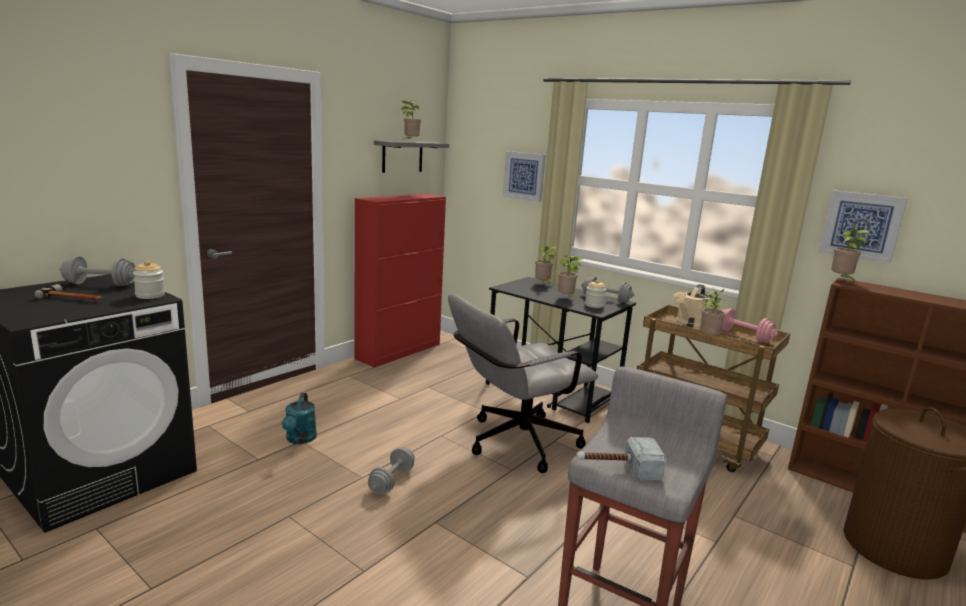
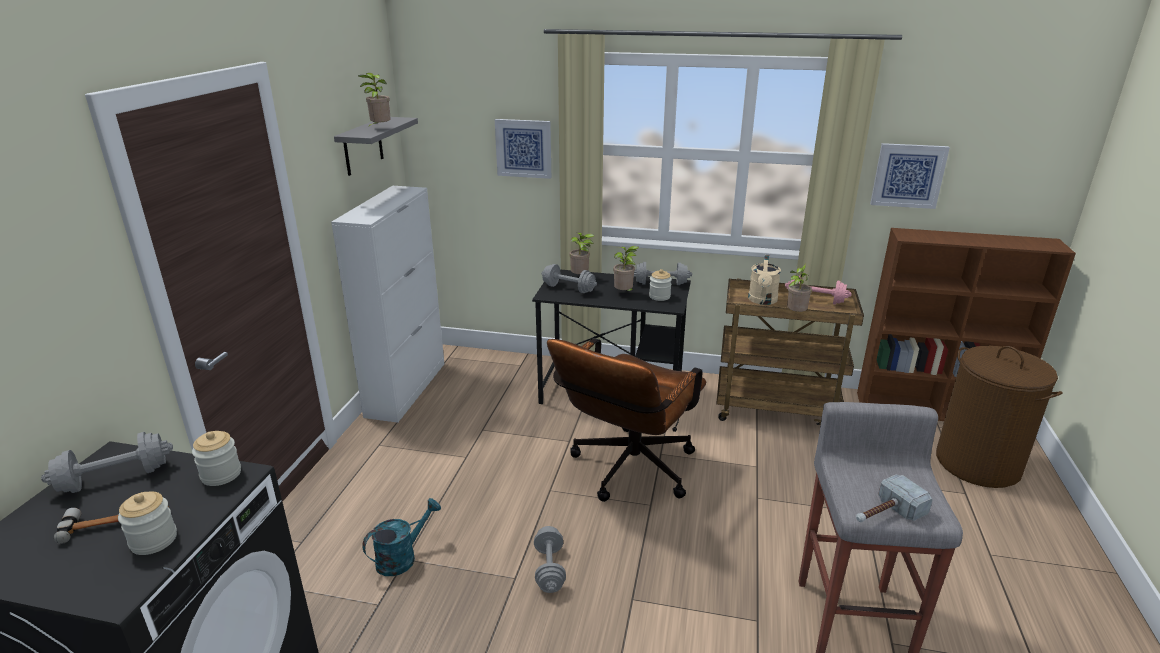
camera: 25 degrees left, 10 degrees up
turquoise watering can [282,393,317,444] -> turquoise watering can turned 105 degrees counterclockwise [362,498,441,576]
red cabinet [355,193,446,368] -> white cabinet [331,186,444,423]
grey office chair [448,294,598,473] -> brown office chair [547,338,706,502]
potted plant [831,227,869,282] -> none
none -> jar [118,491,177,555]
none -> grey dumbbell [542,264,597,293]

